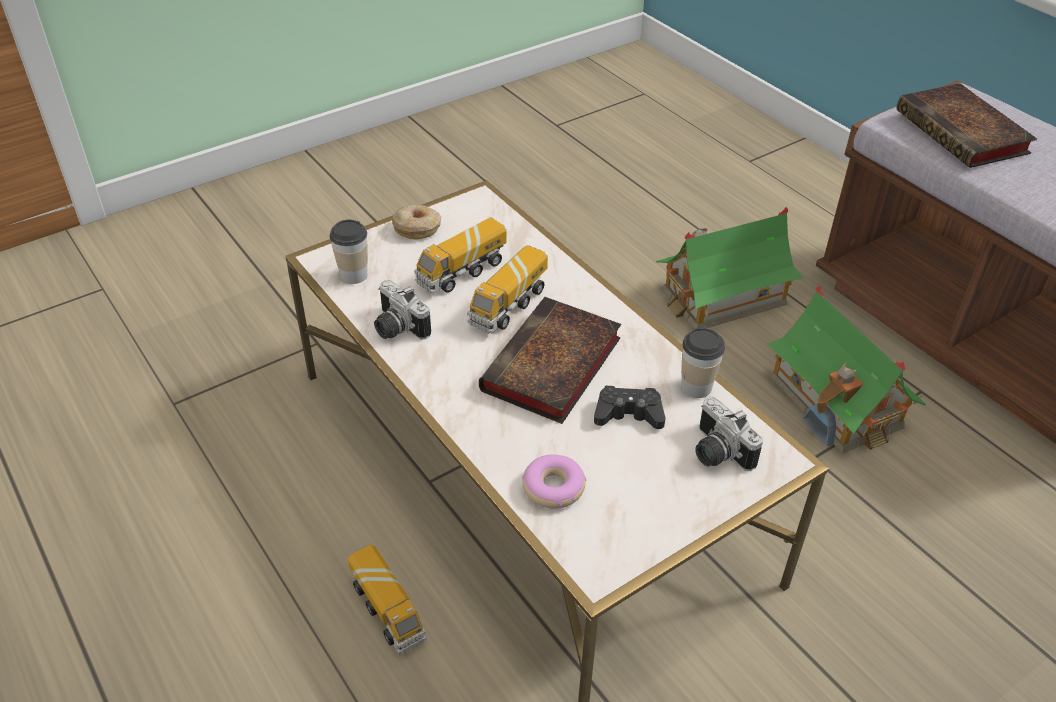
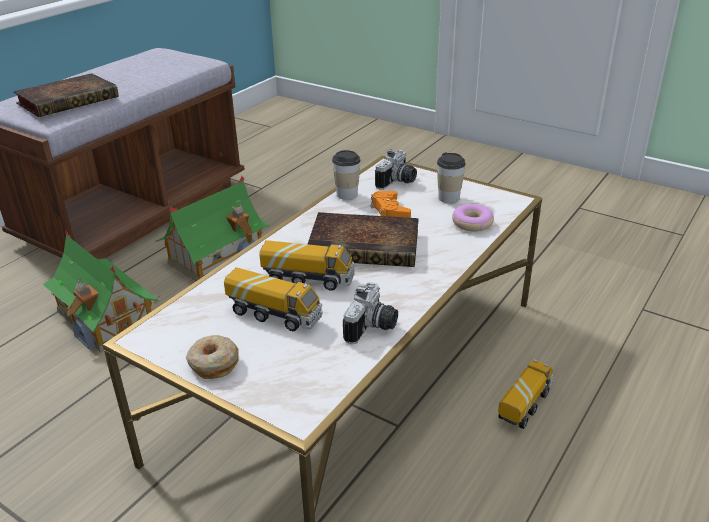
camera: 110 degrees left, 10 degrees down
cup [330,220,368,284] -> cup moved to [437,153,466,203]
black game controller [594,386,666,429] -> orange game controller [370,191,411,218]

